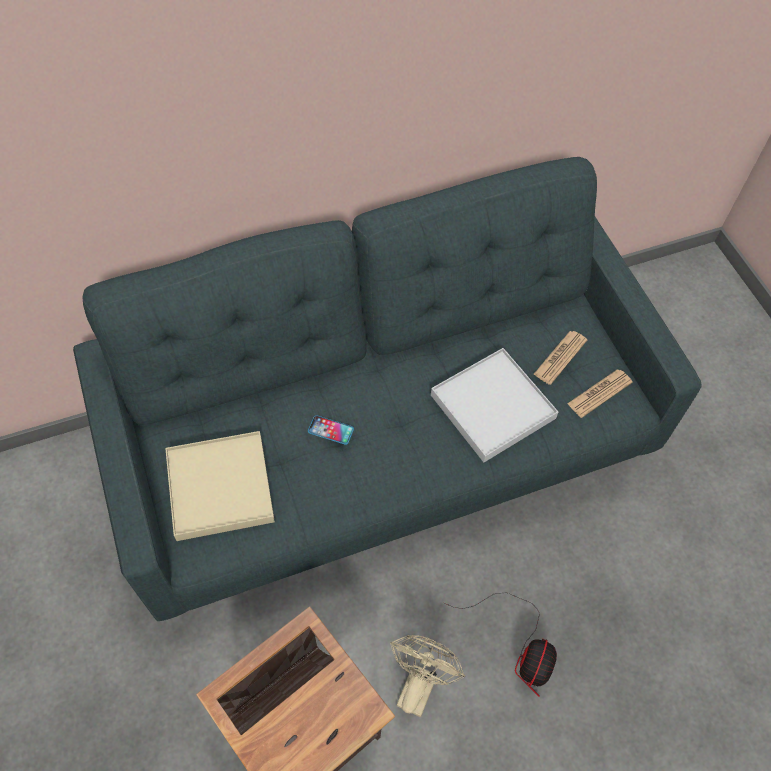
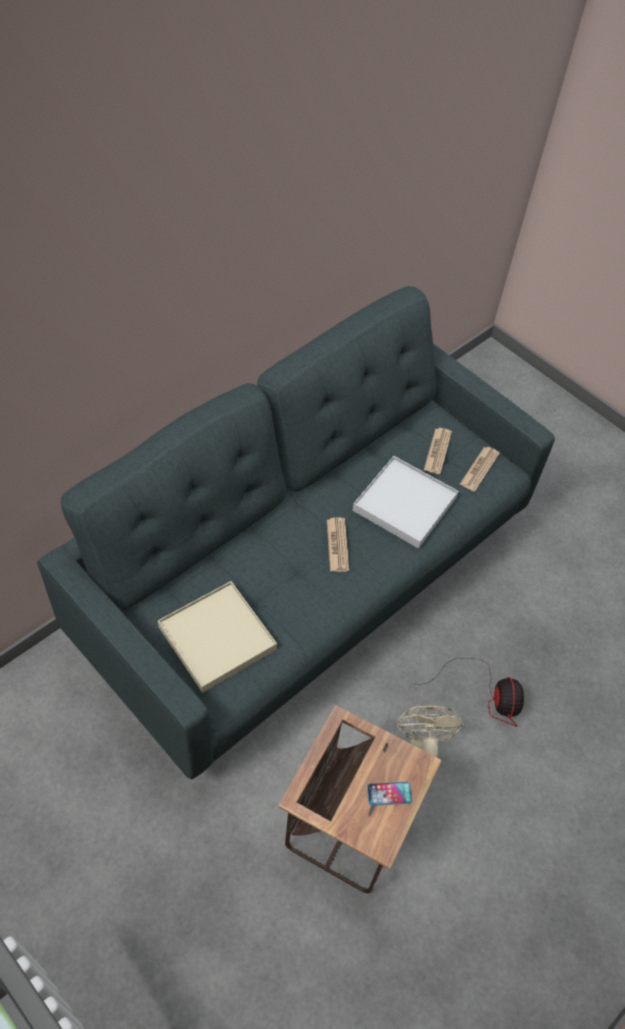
camera: 25 degrees left, 5 degrees down
phone [308,415,354,445] -> phone moved to [367,782,412,805]
none -> newspaper [327,517,349,572]

